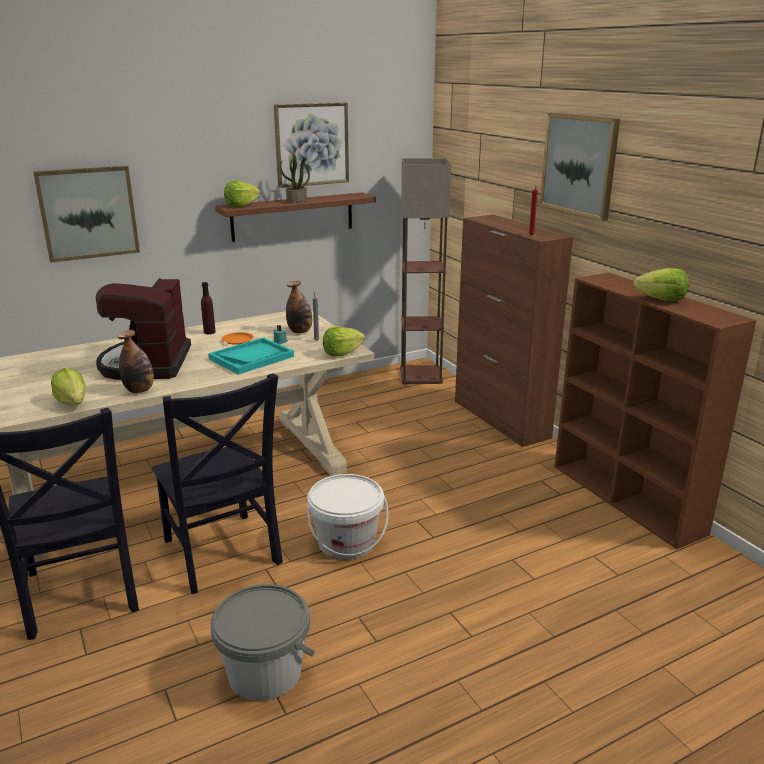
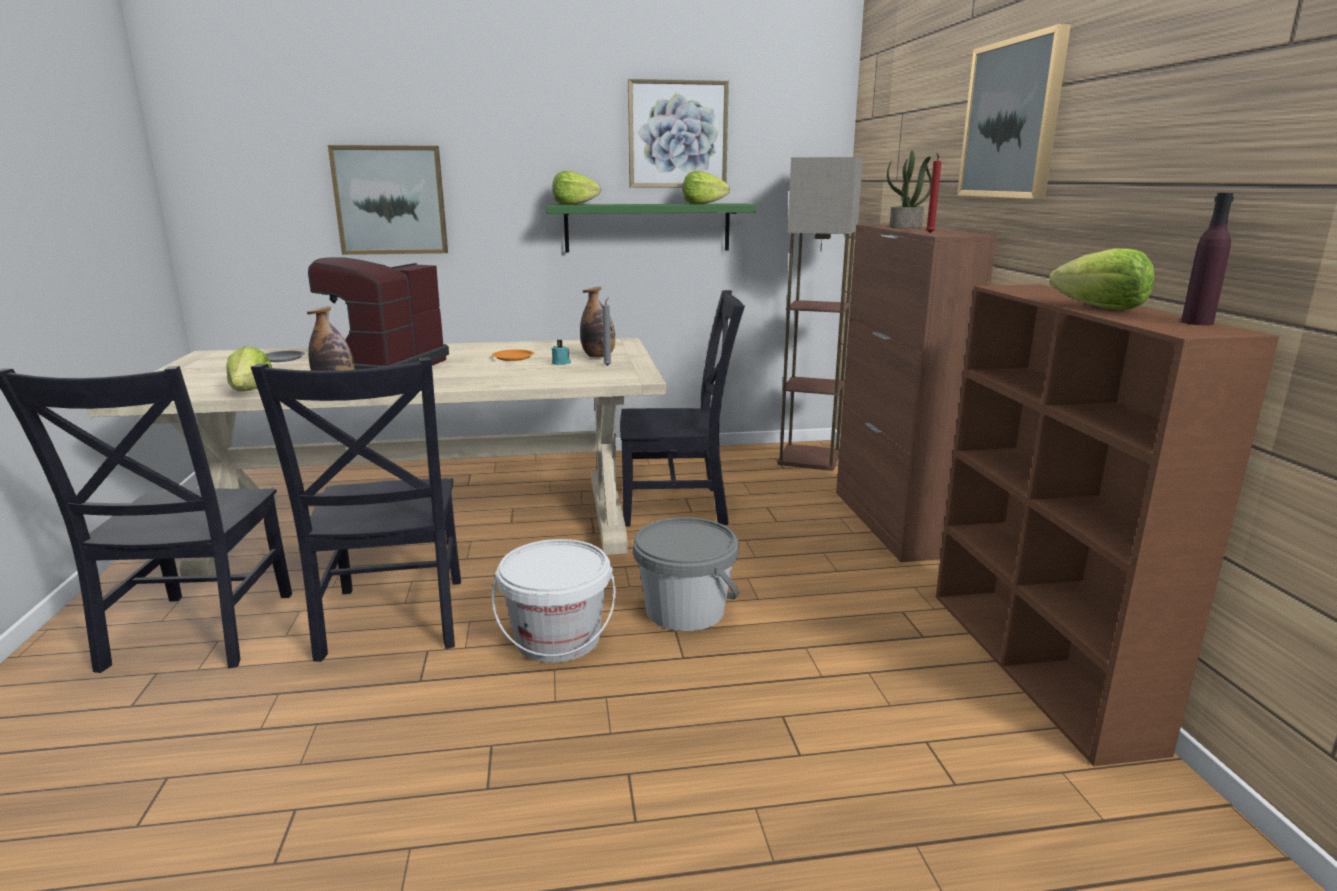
camera: 20 degrees right, 5 degrees down
purple bottle [201,282,216,334] -> purple bottle moved to [1181,193,1234,325]
turquoise tray [208,337,294,375] -> none
grey bucket [210,584,315,701] -> grey bucket moved to [633,517,739,631]
brown shelf [215,192,376,242] -> green shelf [546,203,756,253]
potted plant [280,154,310,203] -> potted plant moved to [887,150,932,228]
lettuce [323,326,365,357] -> lettuce moved to [683,171,730,204]
none -> grey plate [266,351,305,362]
none -> black chair [620,290,745,526]

